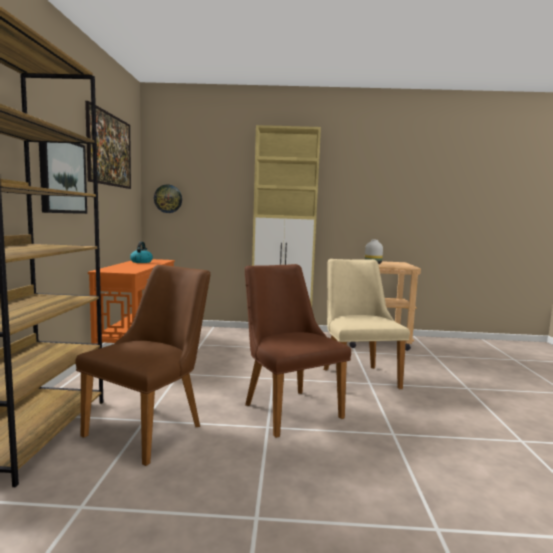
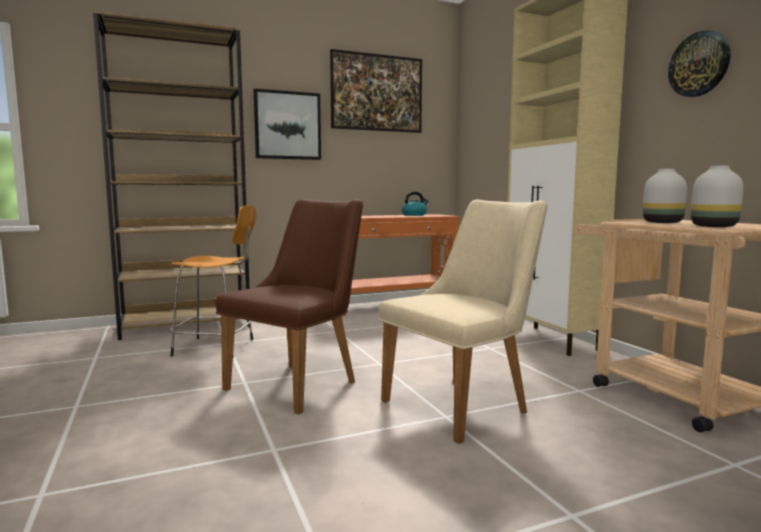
camera: 65 degrees right, 0 degrees up
brown chair [76,265,210,466] -> orange stool [170,205,257,358]
wall clock [154,184,182,213] -> wall clock moved to [668,30,730,97]
none -> white vase [691,166,744,227]

